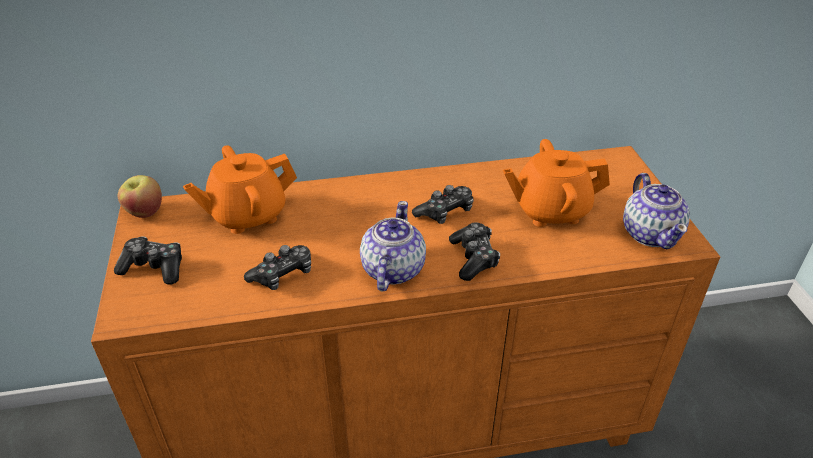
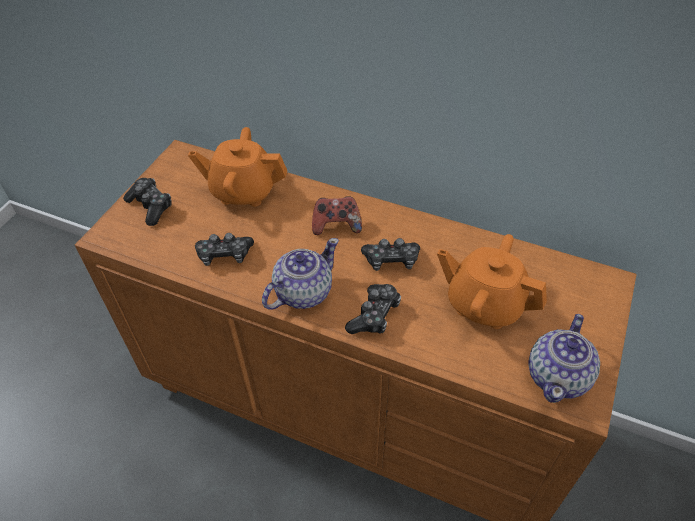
camera: 35 degrees right, 10 degrees up
apple [118,175,162,218] -> none
none -> game controller [312,197,362,235]

